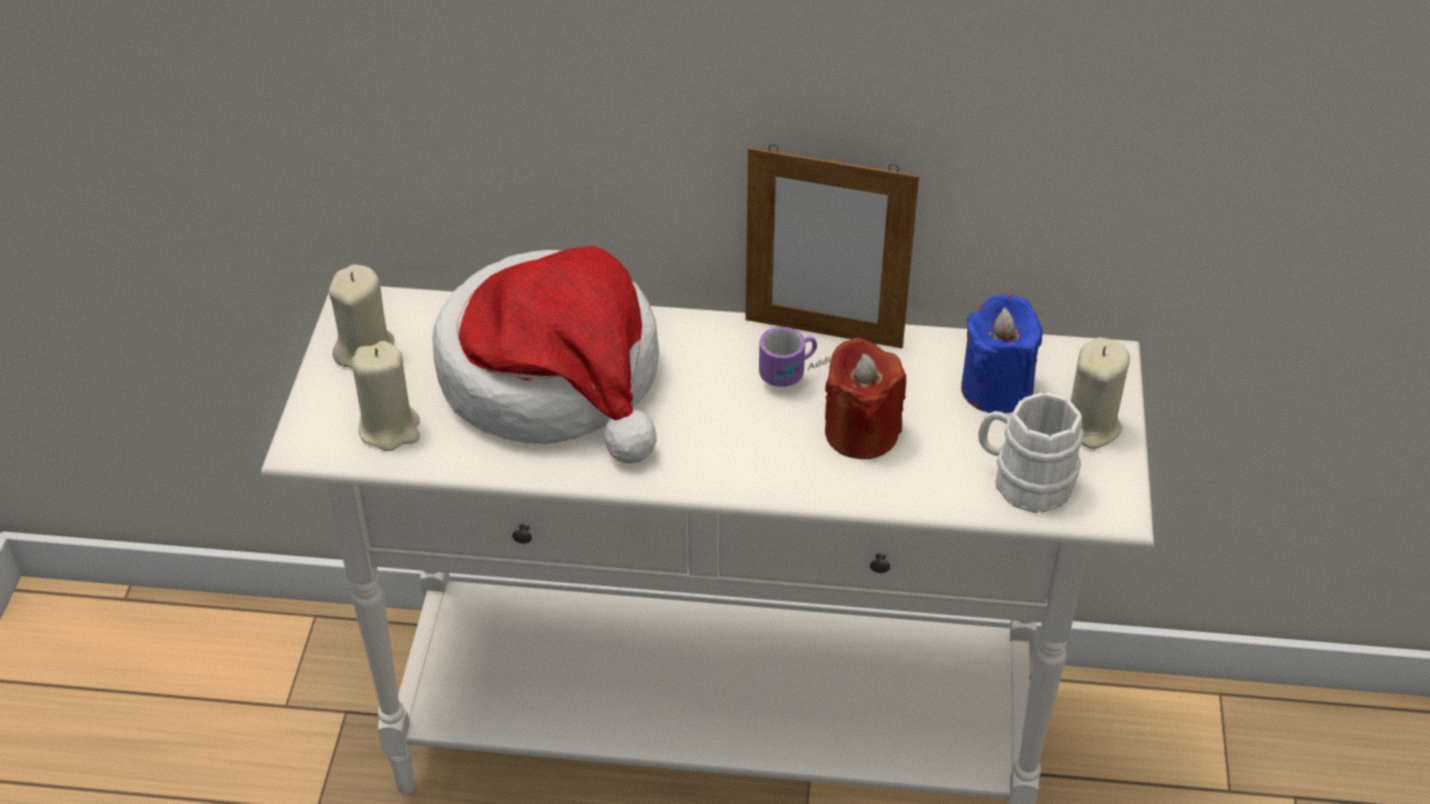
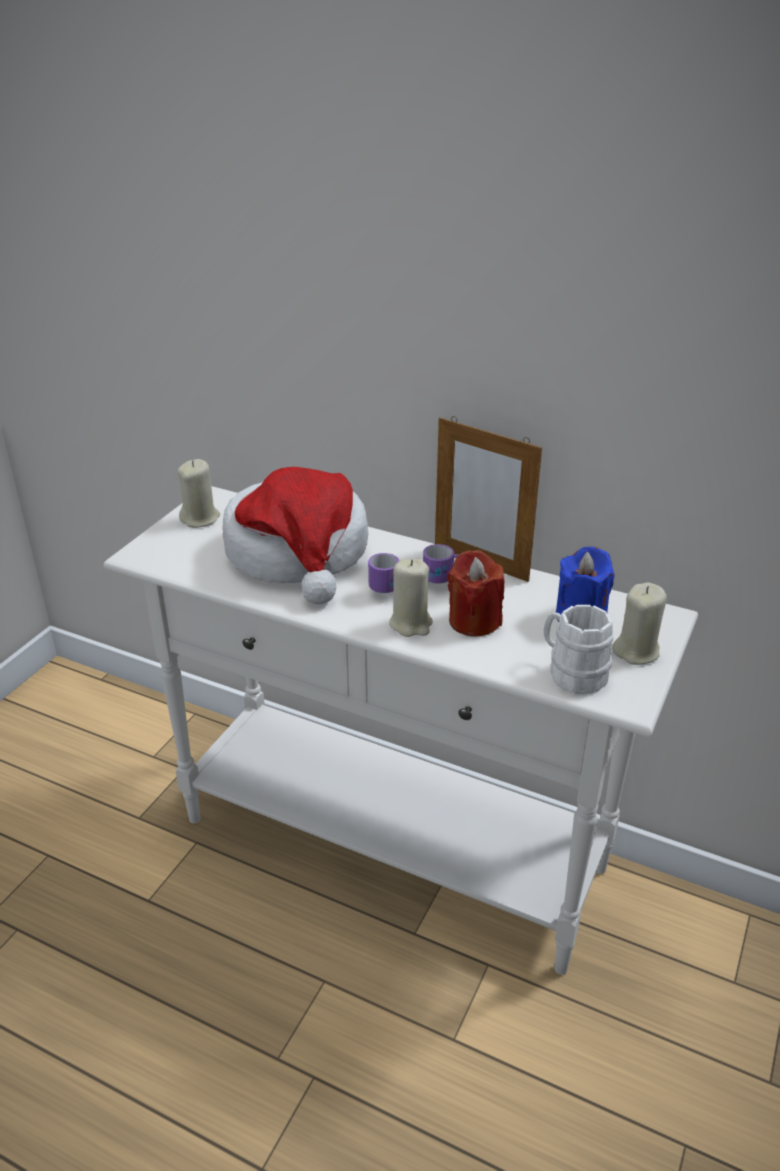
camera: 20 degrees right, 10 degrees down
beige candle [352,341,420,451] -> beige candle moved to [389,559,433,637]
none -> mug [368,553,400,593]

